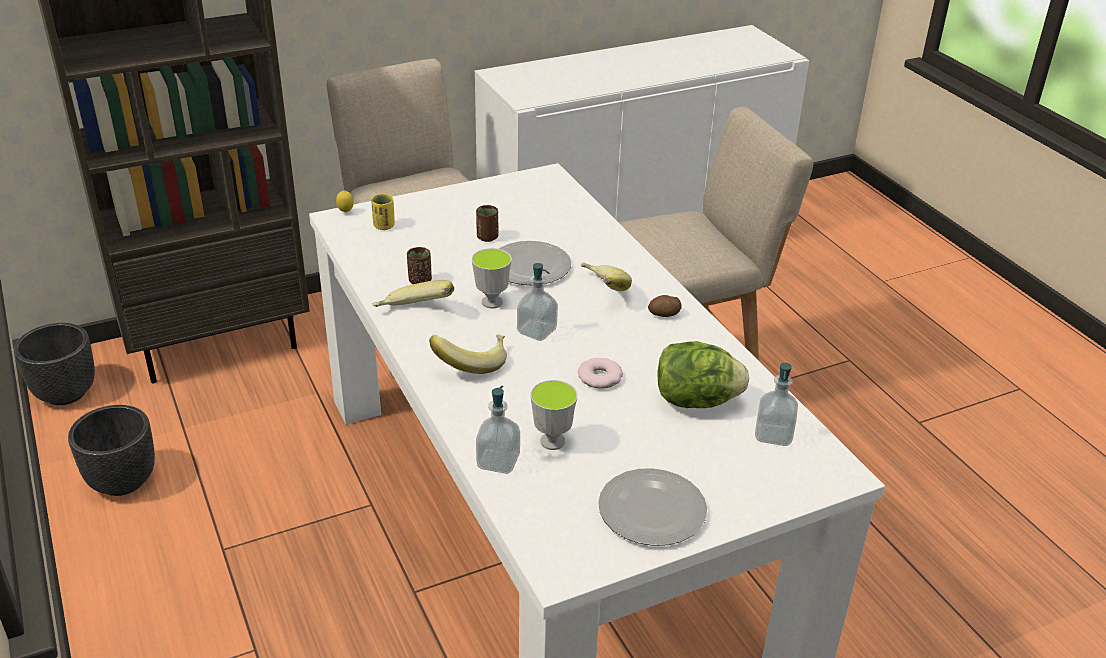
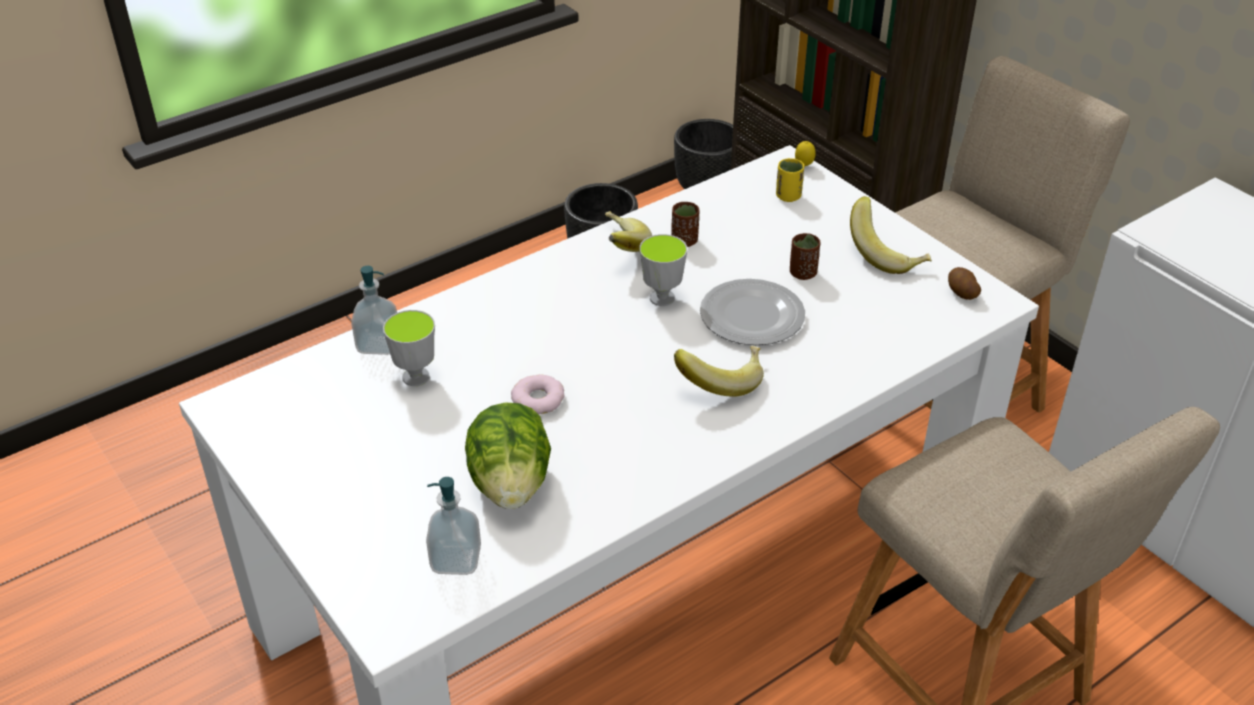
camera: 80 degrees right, 5 degrees up
banana [429,334,507,374] -> banana moved to [850,196,932,274]
soap dispenser [517,263,558,341] -> none
plate [598,468,707,546] -> none
potato [648,295,682,317] -> potato moved to [948,267,981,300]

